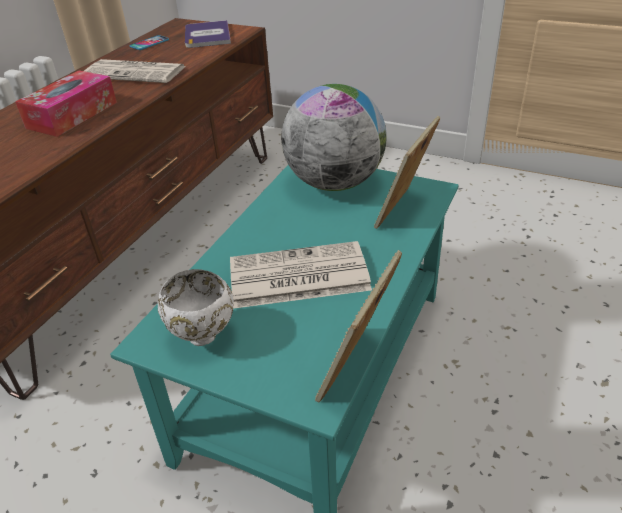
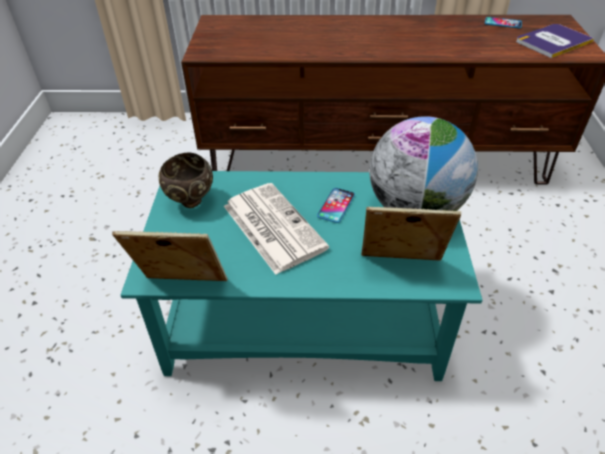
camera: 65 degrees right, 5 degrees up
tissue box [15,70,117,137] -> none
newspaper [84,59,186,83] -> none
white bowl [158,269,234,346] -> brown bowl [159,152,213,208]
none -> phone [317,188,355,223]

